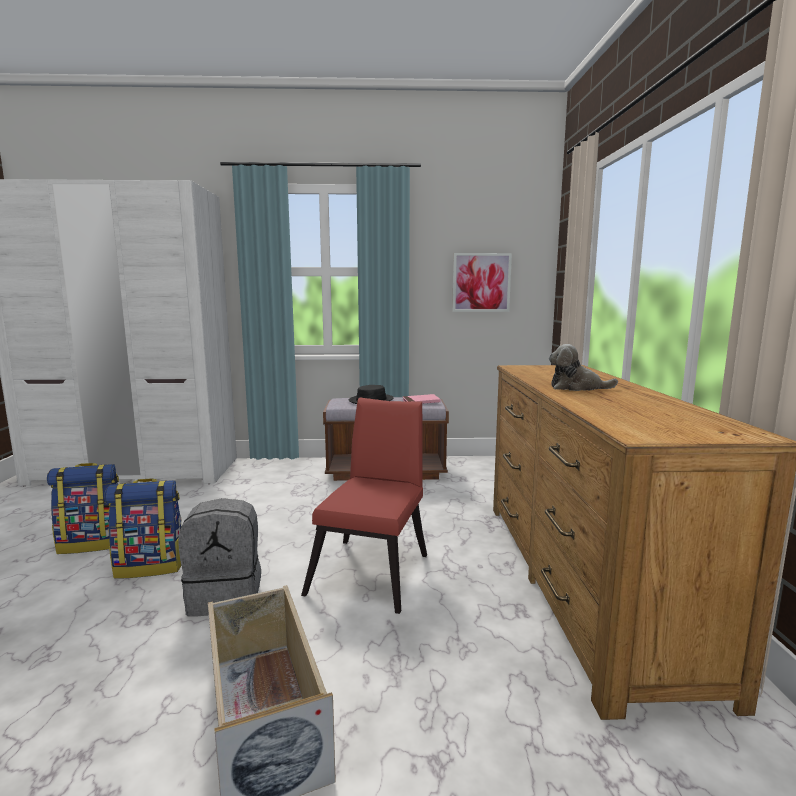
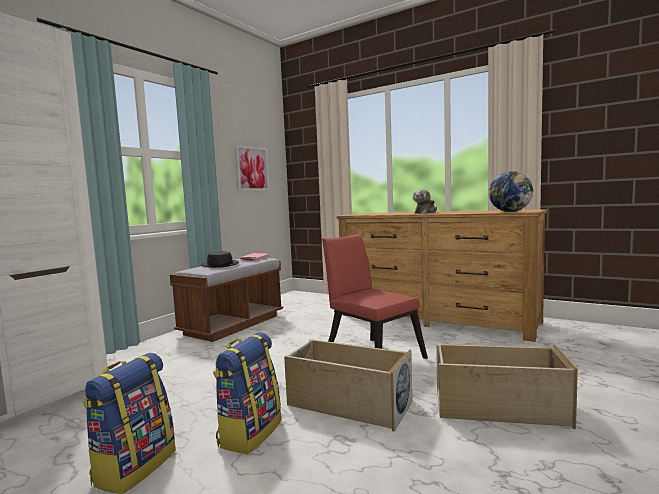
camera: 55 degrees left, 5 degrees down
grey backpack [179,498,261,617] -> beige storage box [284,339,412,432]
none -> globe [489,171,533,212]

